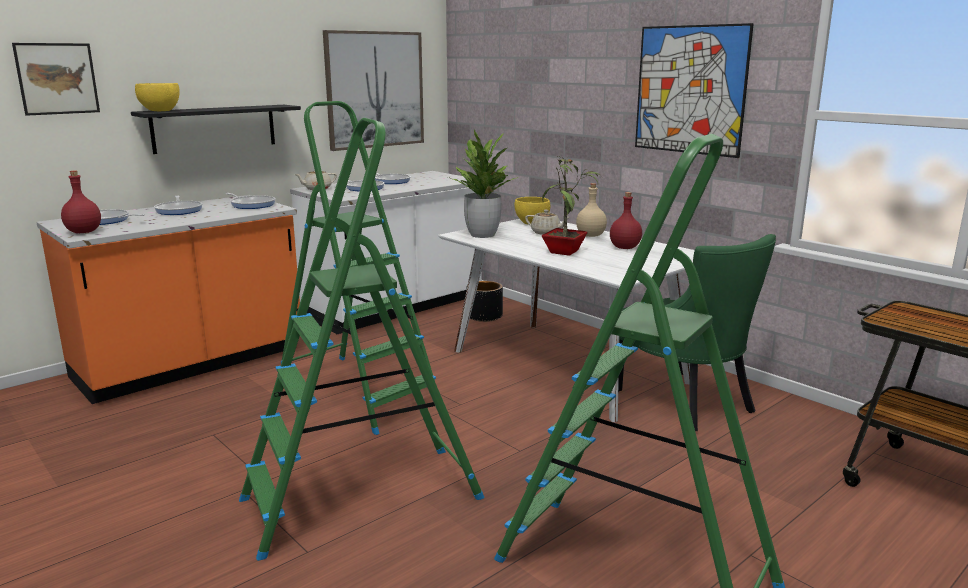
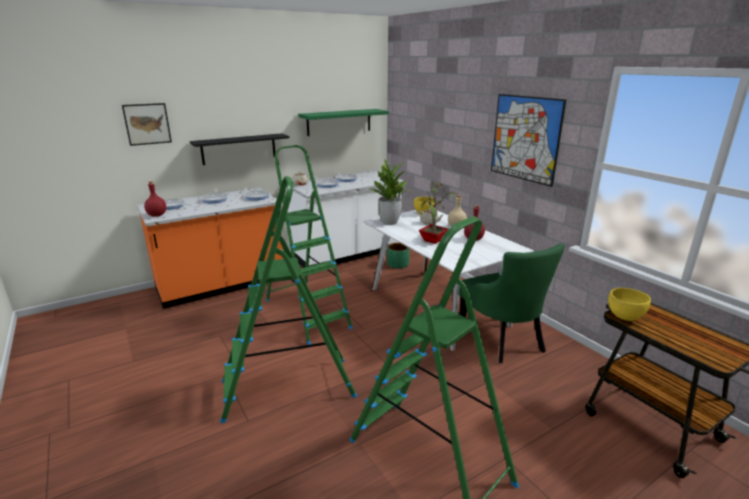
camera: 10 degrees right, 5 degrees up
yellow bowl [135,83,180,111] -> yellow bowl moved to [608,288,651,321]
picture [323,30,424,151] -> green shelf [298,109,389,136]
black planter [470,281,503,322] -> green planter [387,243,409,269]

